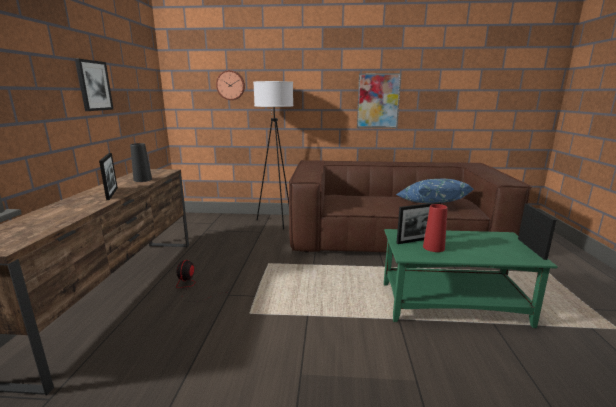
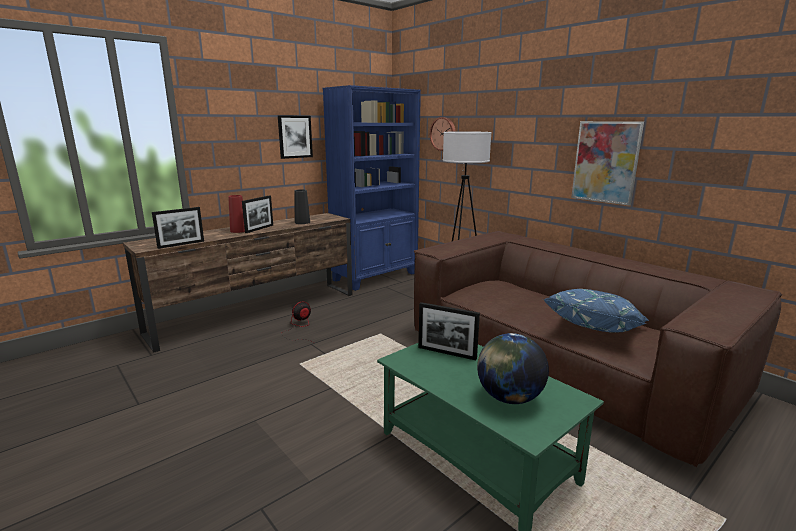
camera: 45 degrees right, 0 degrees up
red vase [423,204,448,252] -> red vase moved to [228,195,245,233]
picture frame [518,204,556,260] -> picture frame moved to [152,207,204,249]
none -> blue bookcase [323,85,421,291]
none -> globe [477,333,549,404]

